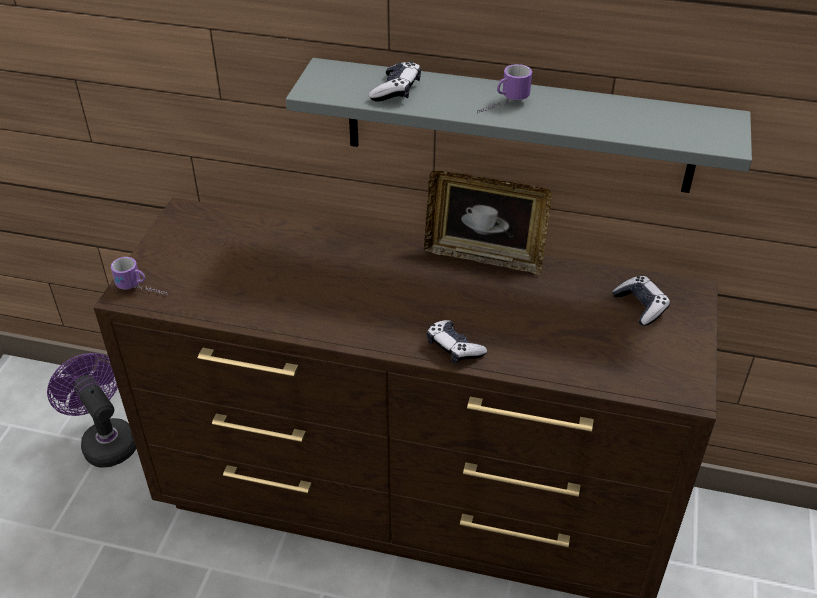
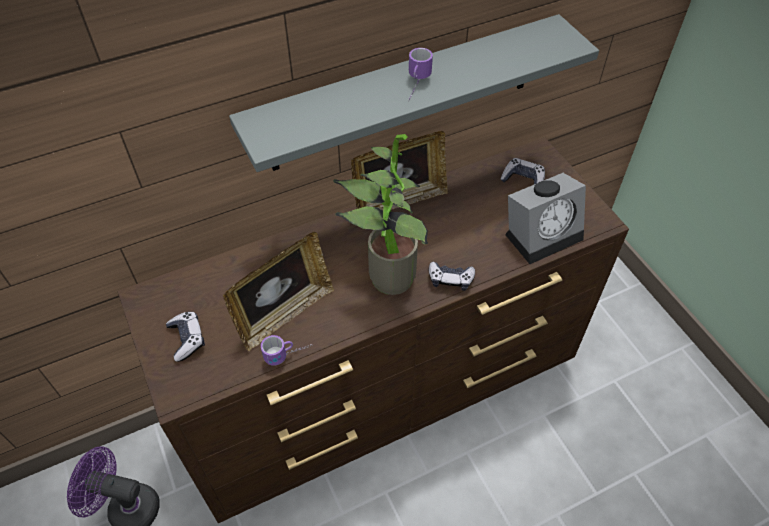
camera: 40 degrees left, 10 degrees up
mug [111,257,168,295] -> mug moved to [261,335,313,366]
game controller [369,61,421,102] -> game controller moved to [166,312,205,362]
none -> picture frame [223,232,334,351]
none -> potted plant [333,134,428,295]
none -> alarm clock [505,173,586,264]

